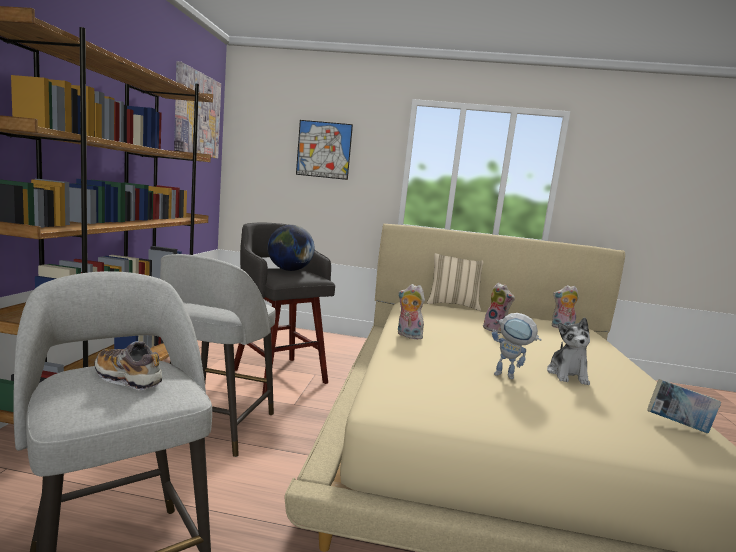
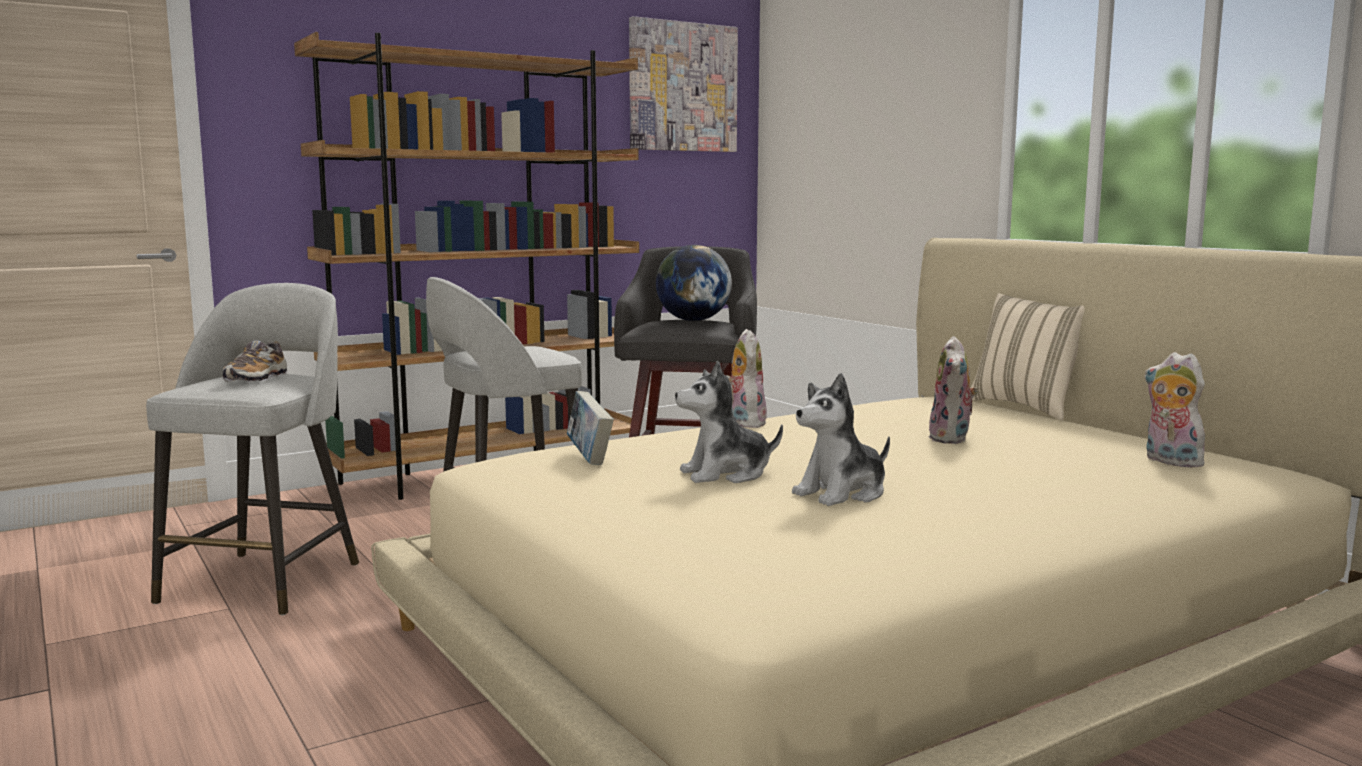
camera: 50 degrees right, 0 degrees up
shoe [95,341,162,390] -> shoe turned 150 degrees counterclockwise [223,340,288,382]
picture [296,120,353,180] -> none
toy robot [492,313,541,379] -> plush toy [675,361,783,483]
book [647,379,721,433] -> book moved to [567,391,614,465]

